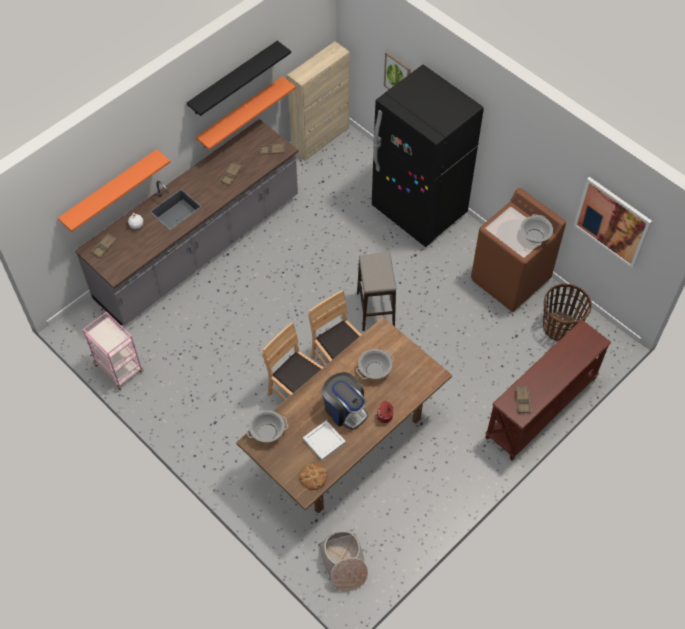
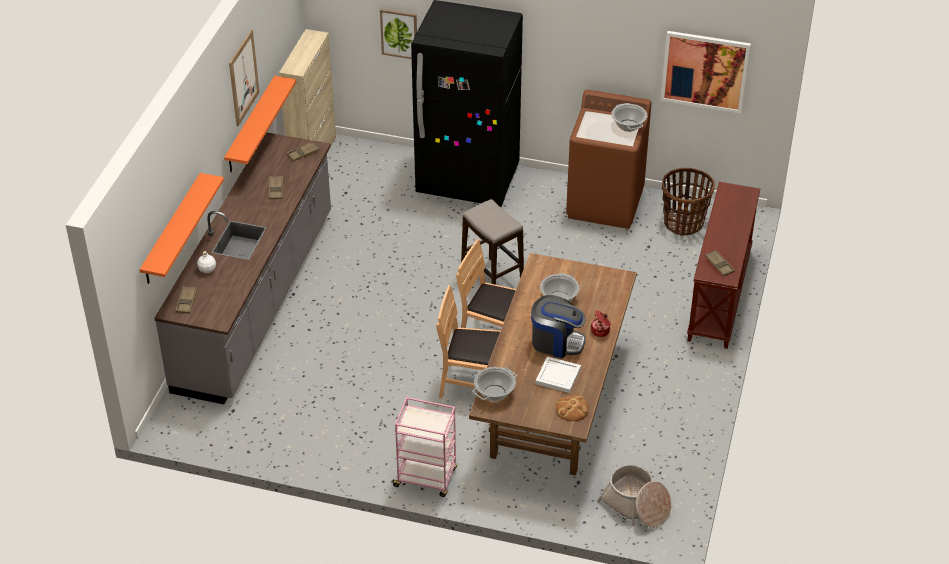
camera: 30 degrees left, 15 degrees down
pink cart [83,312,143,390] -> pink cart moved to [390,397,457,497]
black shelf [187,41,291,116] -> picture [229,30,259,126]

